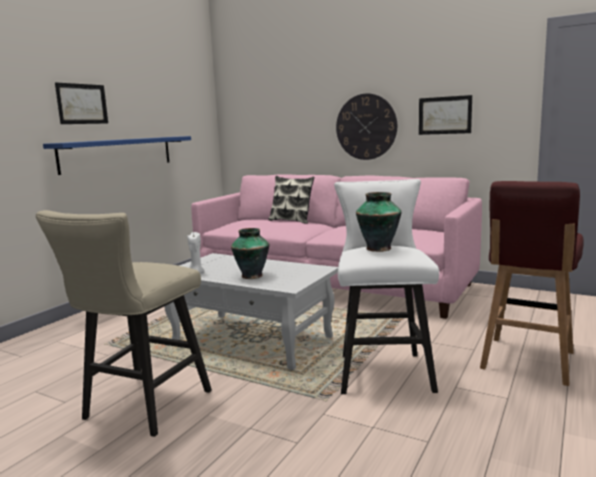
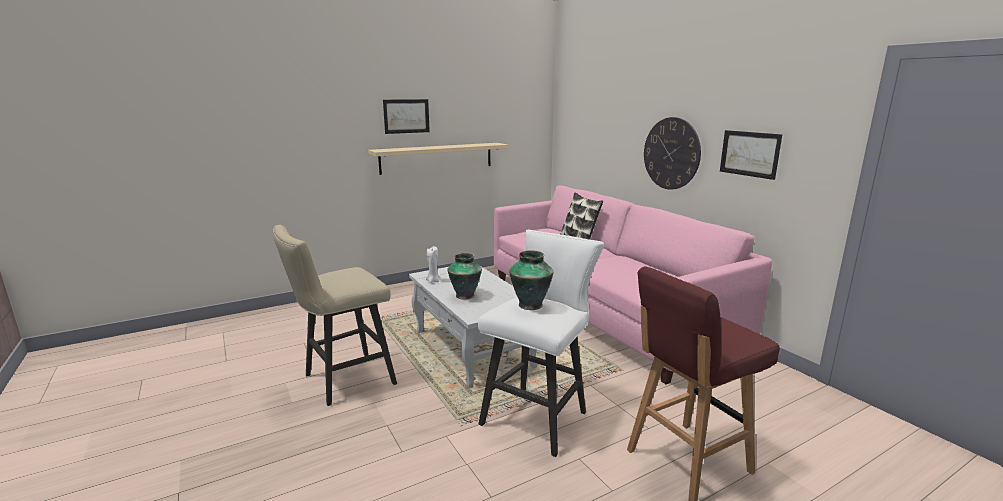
camera: 30 degrees right, 5 degrees up
blue shelf [43,136,191,175] -> beige shelf [368,143,508,175]

